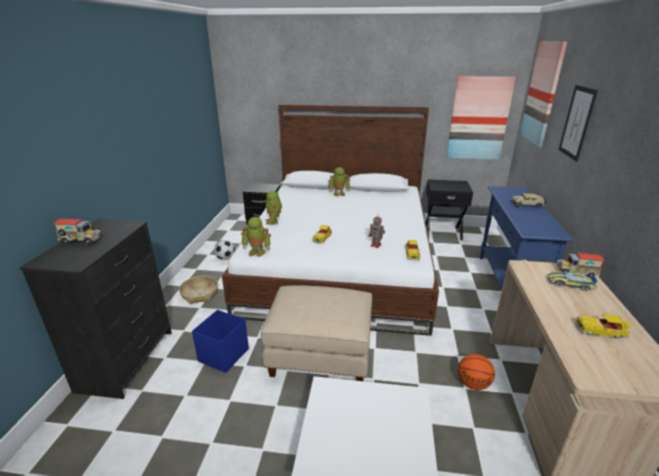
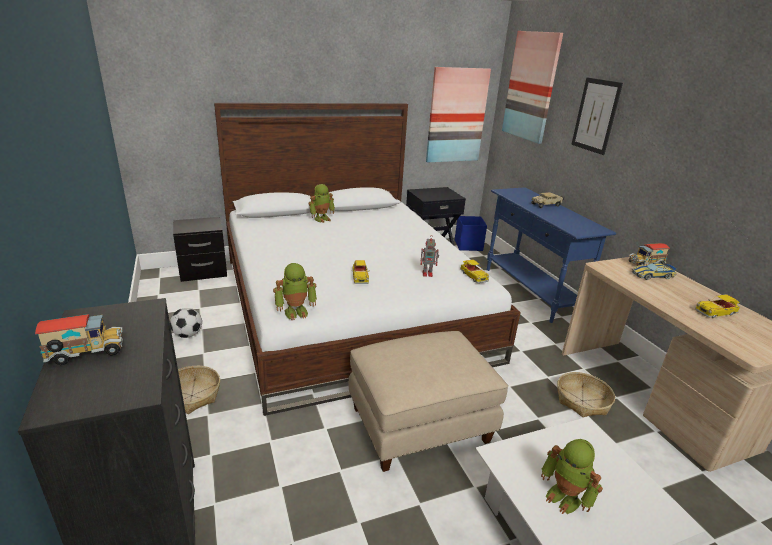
camera: 30 degrees left, 0 degrees up
blue storage box [192,310,249,373] -> blue storage box moved to [455,216,487,251]
toy robot [266,191,282,225] -> toy robot moved to [541,439,603,514]
basketball [458,354,495,390] -> basket [557,372,615,417]

